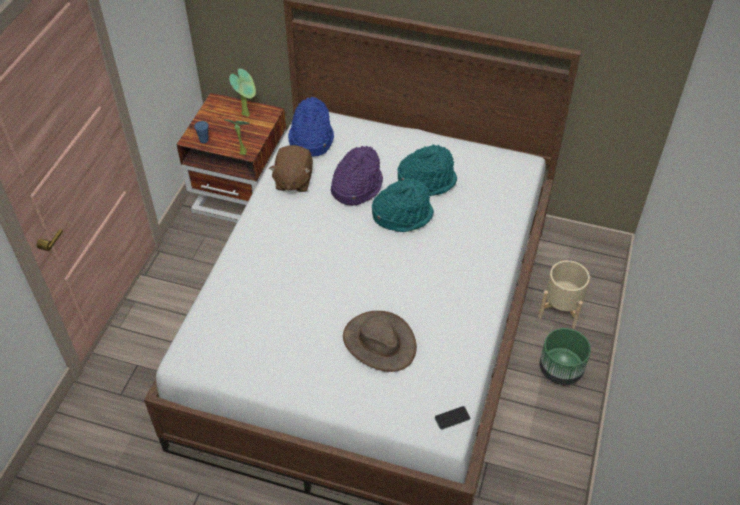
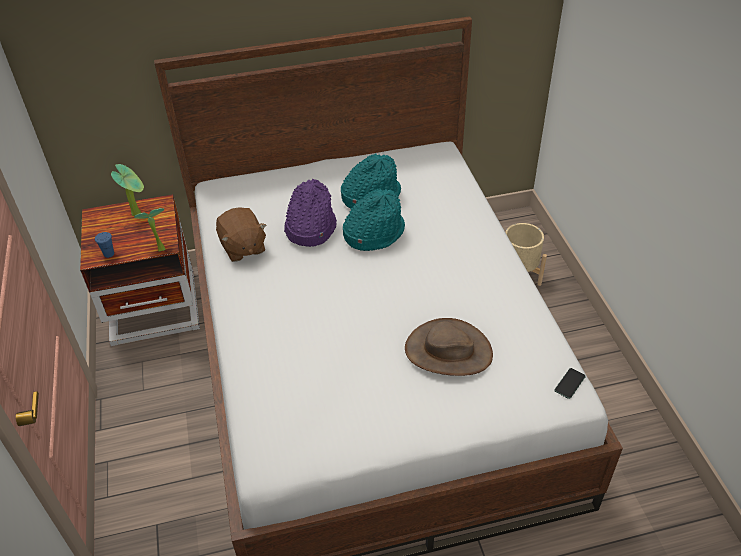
camera: 30 degrees left, 5 degrees down
blue hat [288,97,334,157] -> none
green planter [540,328,591,385] -> none

